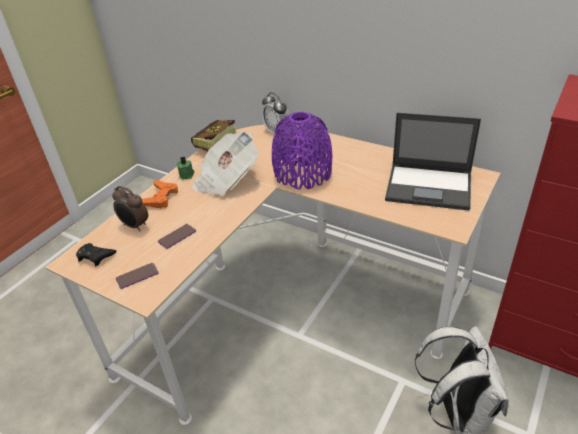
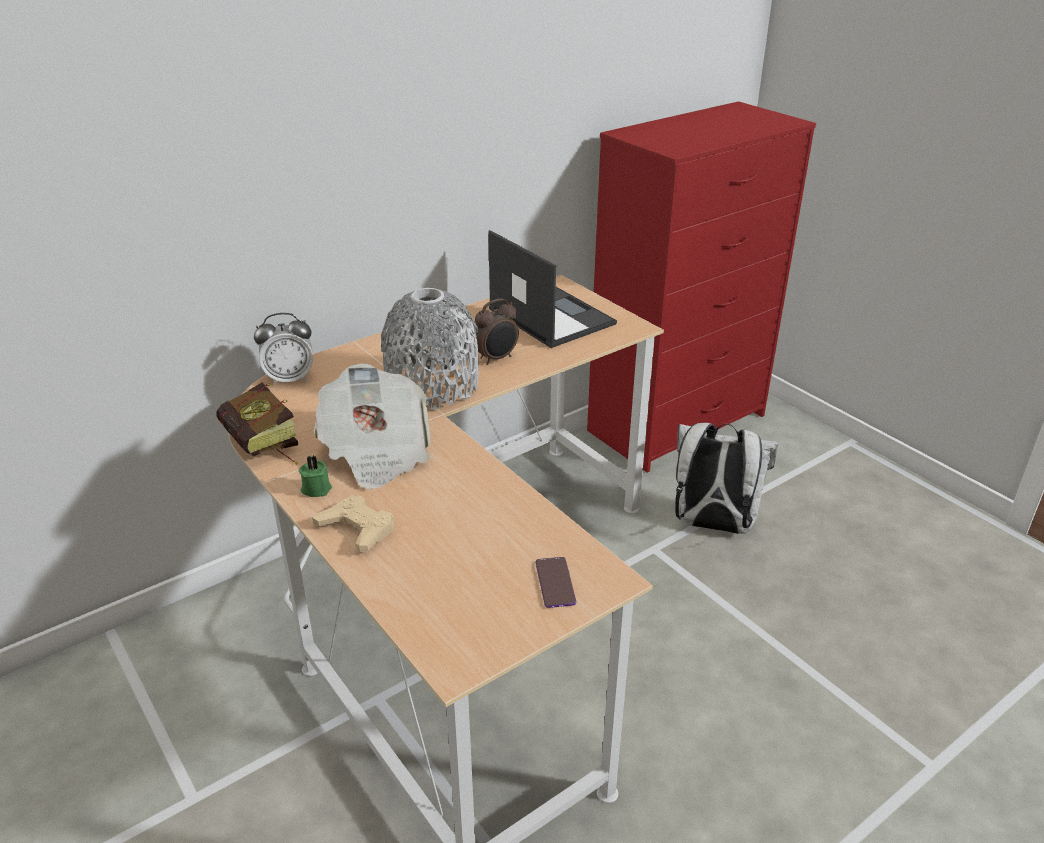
camera: 70 degrees left, 5 degrees down
black game controller [76,243,117,266] -> none
alarm clock [112,186,148,231] -> alarm clock moved to [475,299,519,365]
orange game controller [142,180,178,208] -> beige game controller [312,495,394,552]
phone [158,224,196,249] -> none
purple vase [272,112,332,189] -> grey vase [381,288,479,410]
laptop [385,113,481,210] -> laptop turned 75 degrees counterclockwise [488,230,617,348]

